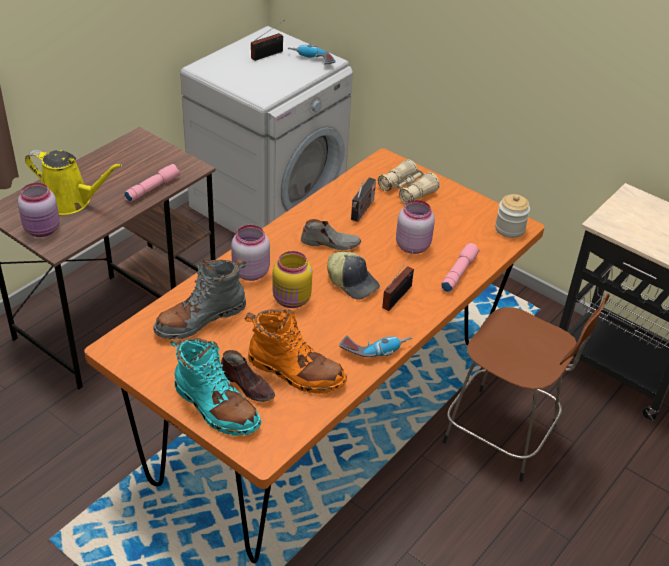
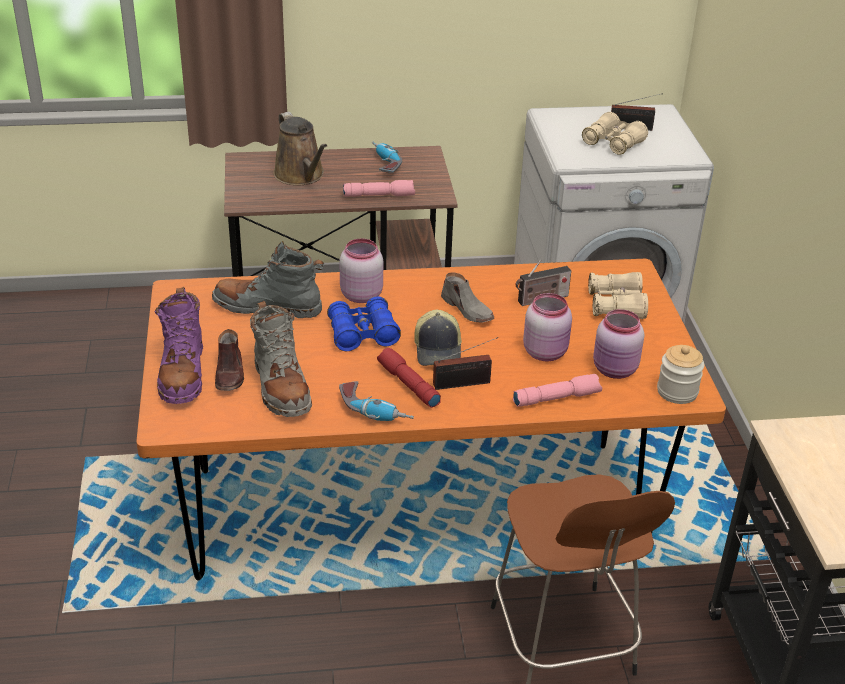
camera: 45 degrees right, 5 degrees down
pink jar [18,183,59,237] -> pink jar moved to [593,309,644,379]
yellow watering can [25,150,122,215] -> brown watering can [273,112,327,186]
turquoise boot [170,337,261,436] -> purple boot [154,287,203,404]
orange boot [245,309,347,394] -> grey boot [250,301,312,417]
yellow jar [273,251,312,308] -> blue binoculars [327,297,401,351]
power drill [288,45,335,64] -> power drill moved to [372,141,402,173]
none -> red flashlight [377,348,441,408]
none -> beige binoculars [582,112,648,155]

